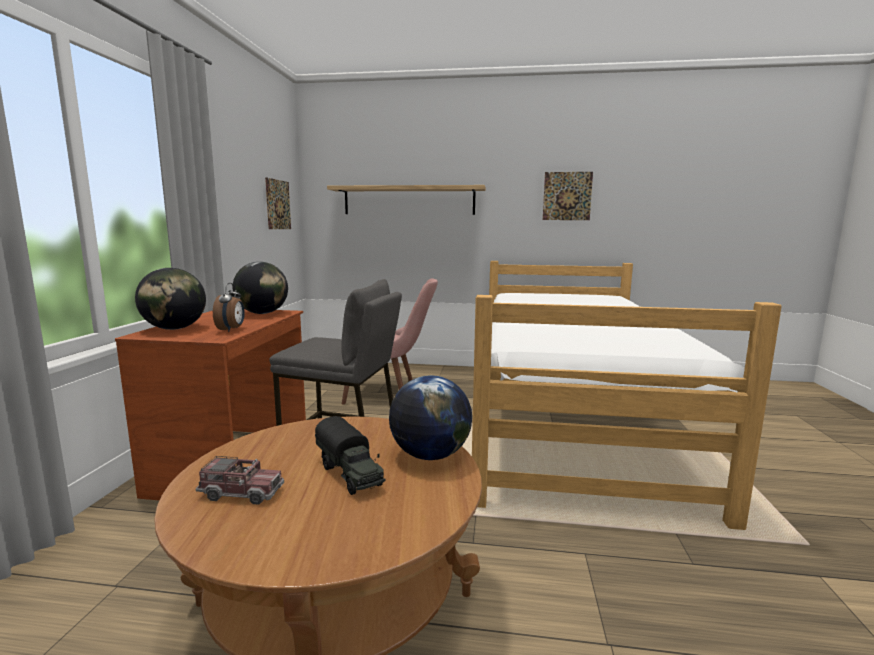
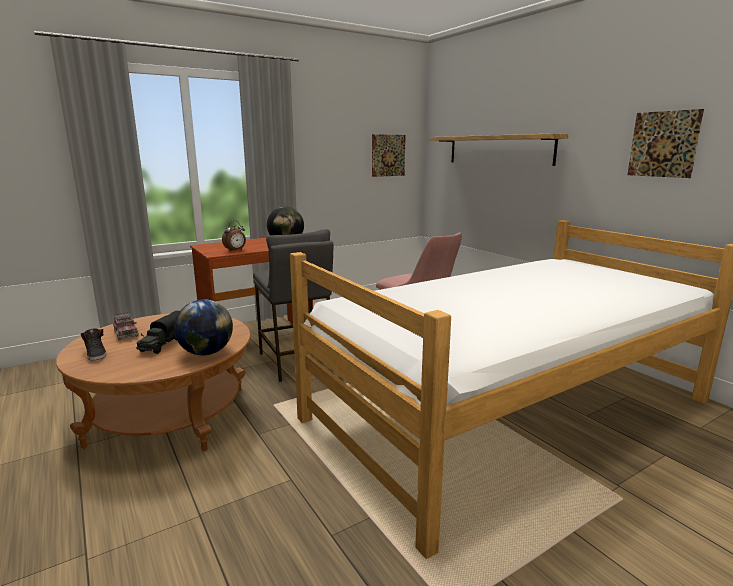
camera: 50 degrees right, 5 degrees up
globe [135,268,206,330] -> none
none -> black shoe [80,329,107,361]

